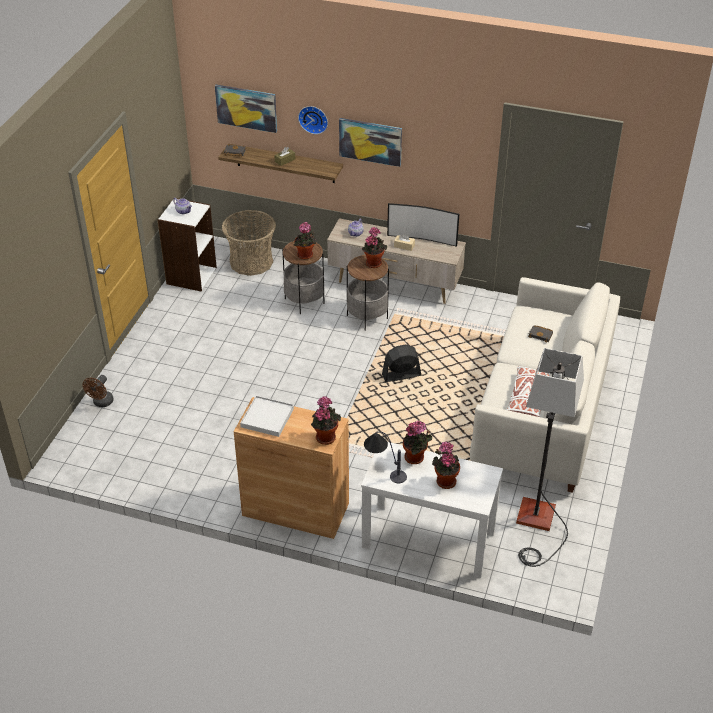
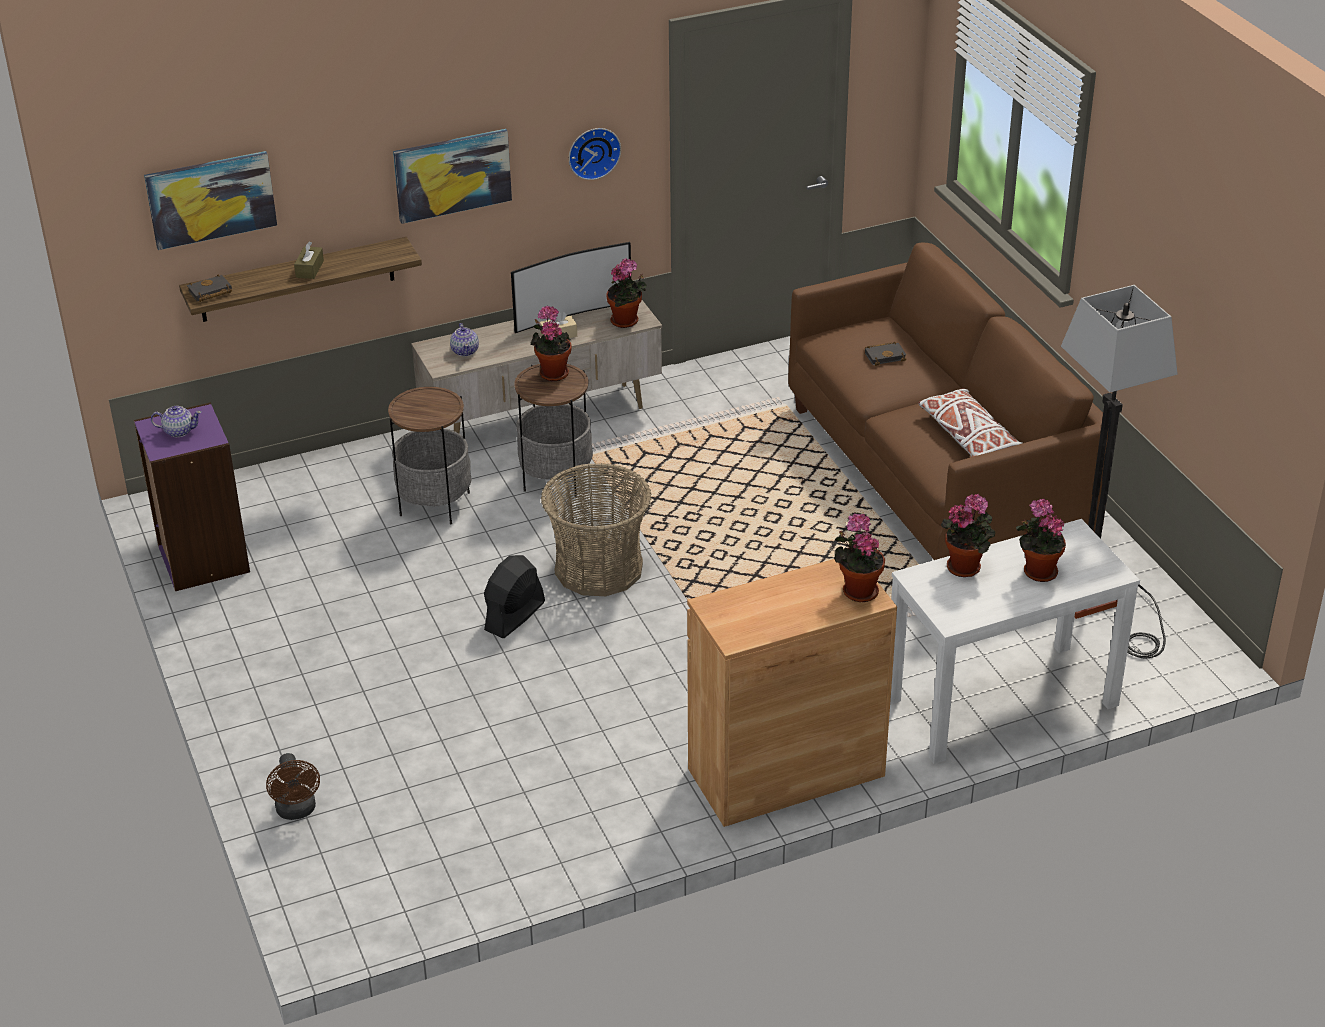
camera: 40 degrees left, 5 degrees down
white bookcase [158,198,217,292] -> purple bookcase [134,402,250,591]
basket [222,210,276,276] -> basket moved to [541,463,651,596]
white tray [240,396,294,437] -> none
potted plant [294,222,316,260] -> potted plant moved to [606,258,647,328]
wall clock [298,106,328,134] -> wall clock moved to [569,128,621,180]
table lamp [364,431,407,483] -> none
black fan [382,344,421,382] -> black fan moved to [484,555,545,638]
white sofa [470,277,620,493] -> brown sofa [788,243,1108,560]

